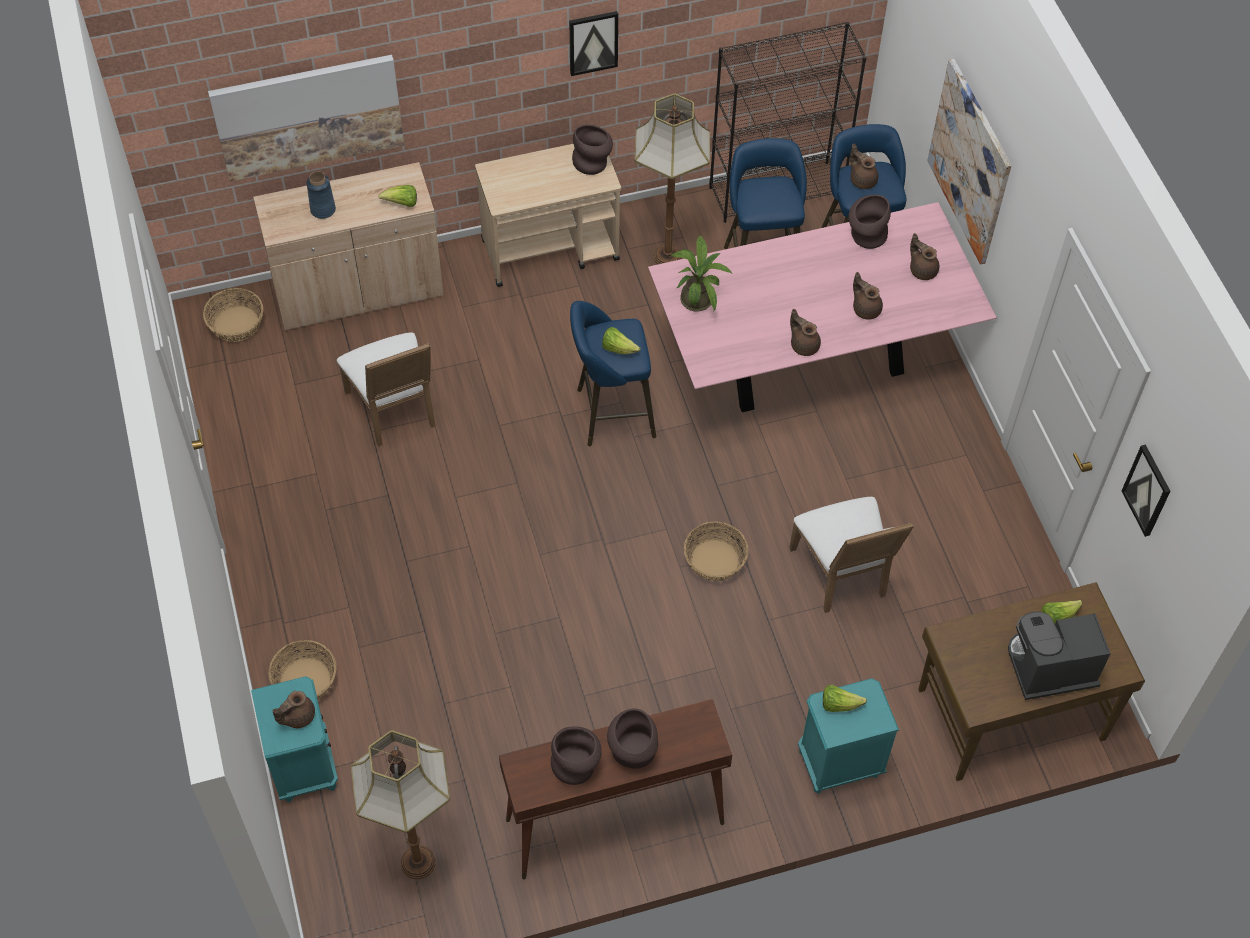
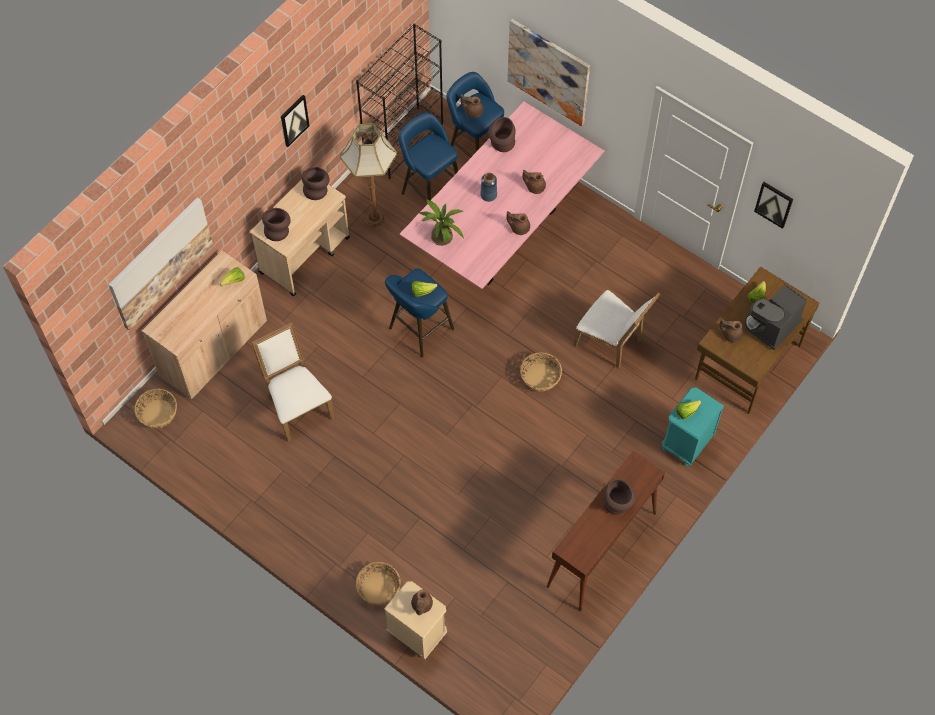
camera: 35 degrees left, 5 degrees up
turquoise nightstand [251,676,338,802] -> beige nightstand [384,581,447,659]
blue vase [306,171,336,219] -> blue vase moved to [480,173,497,202]
white chair [337,332,435,447] -> white chair turned 150 degrees counterclockwise [251,323,335,442]
floor lamp [351,730,450,879] -> none
brown vase [551,726,602,785] -> brown vase moved to [262,208,291,241]
brown teapot [910,233,939,280] -> brown teapot moved to [719,318,743,343]

